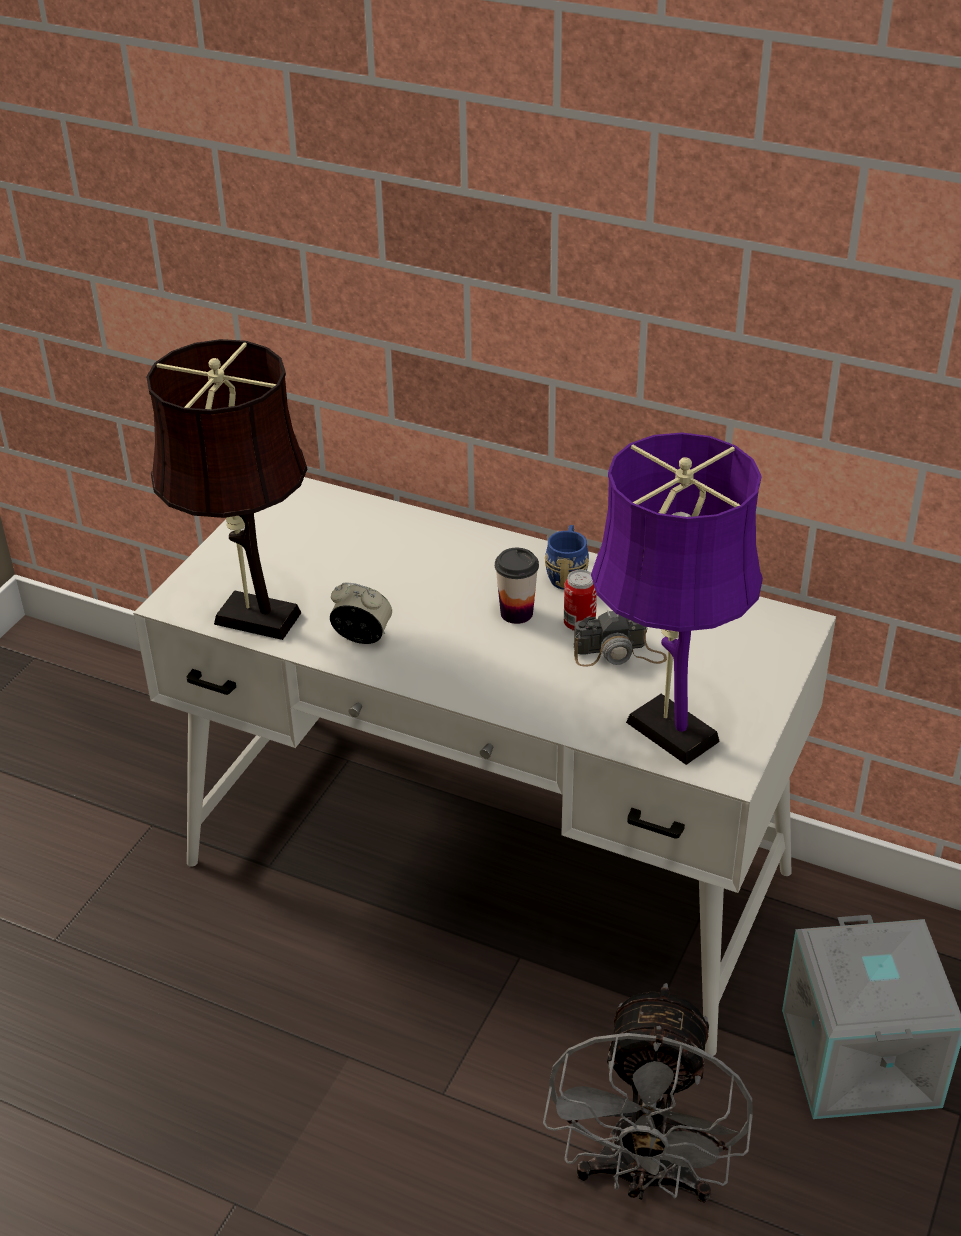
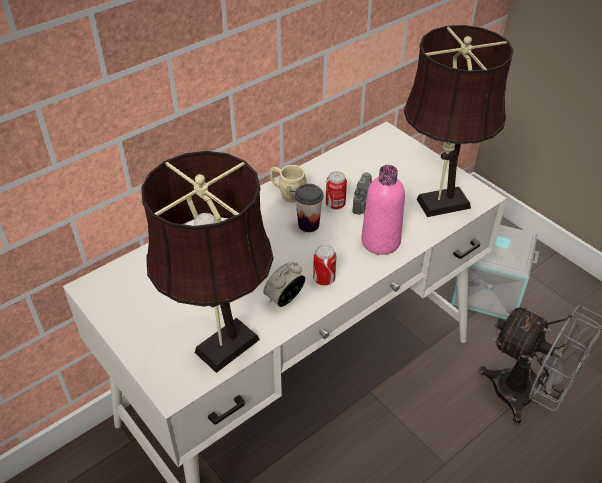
camera: 65 degrees left, 5 degrees up
blue mug [545,525,589,590] -> beige mug [269,165,307,202]
purple table lamp [591,432,763,765] -> brown table lamp [403,25,514,217]
none -> can [313,244,336,286]
none -> pink bottle [361,165,405,255]

